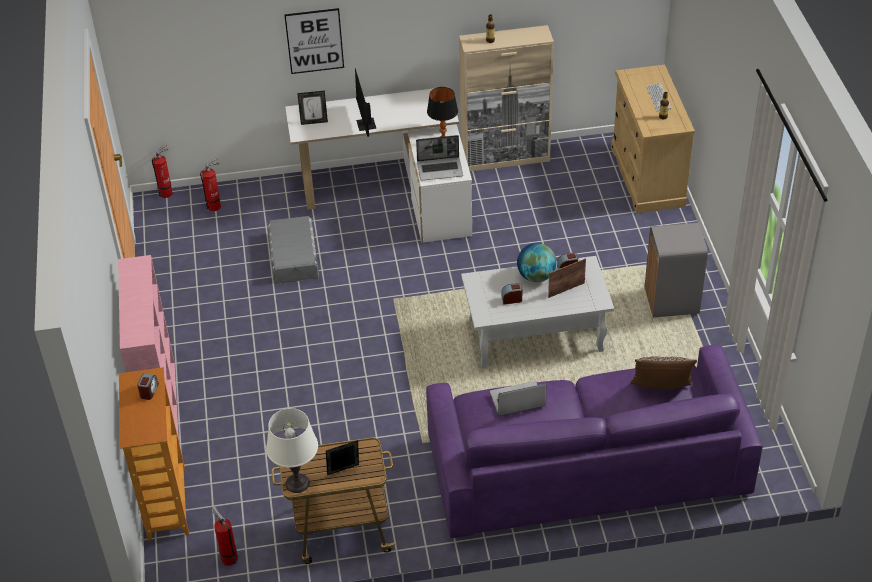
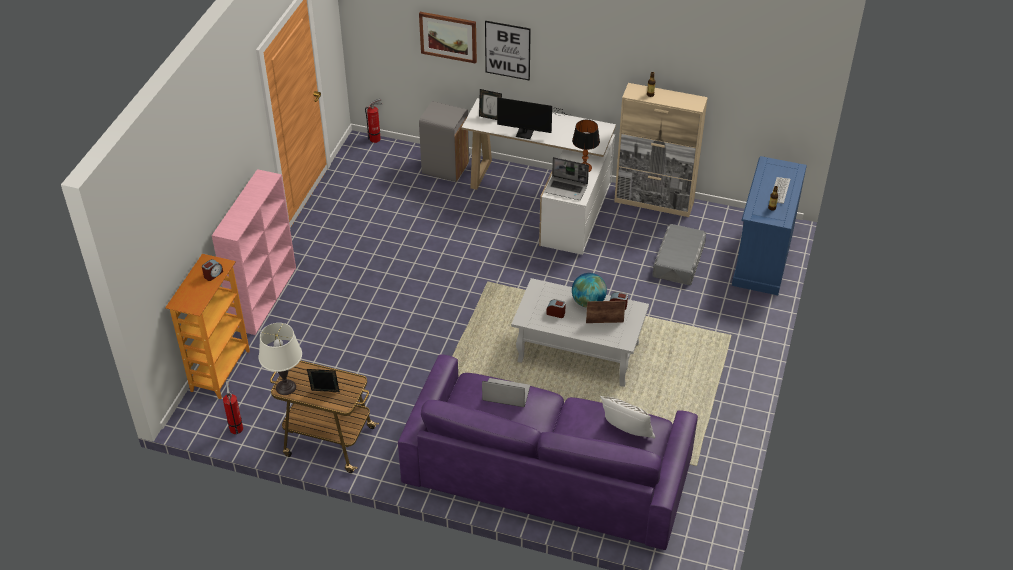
camera: 25 degrees right, 0 degrees up
fire extinguisher [200,158,221,211] -> none
grey storage box [268,216,319,284] -> grey storage box moved to [652,224,706,285]
monitor [355,68,376,137] -> monitor turned 90 degrees counterclockwise [497,97,567,139]
beige dresser [611,65,695,214] -> blue dresser [732,156,807,295]
brown pillow [630,356,697,389] -> white pillow [600,396,655,438]
grey trash can [645,222,708,318] -> grey trash can moved to [419,101,469,182]
none -> picture [419,12,477,64]

